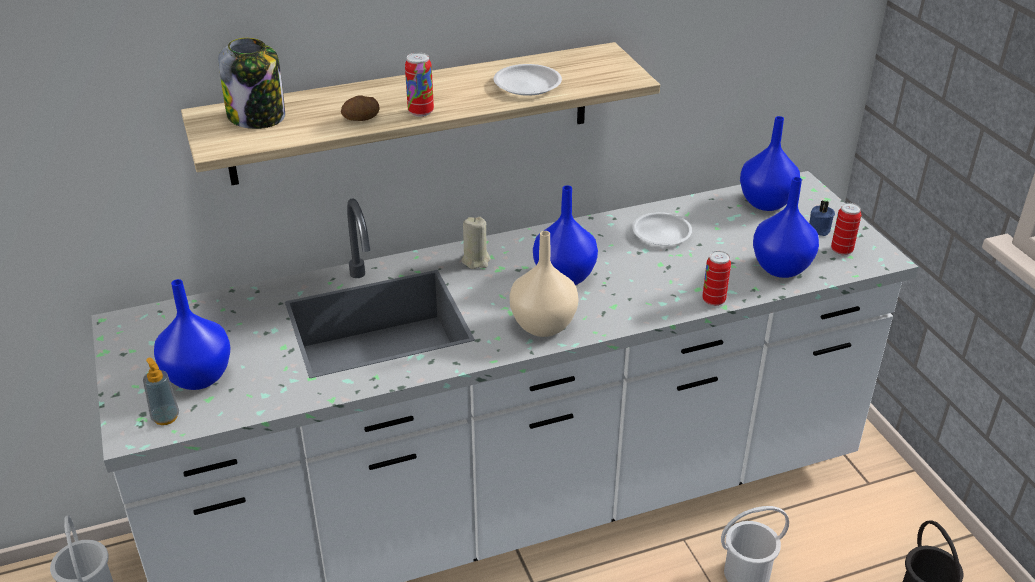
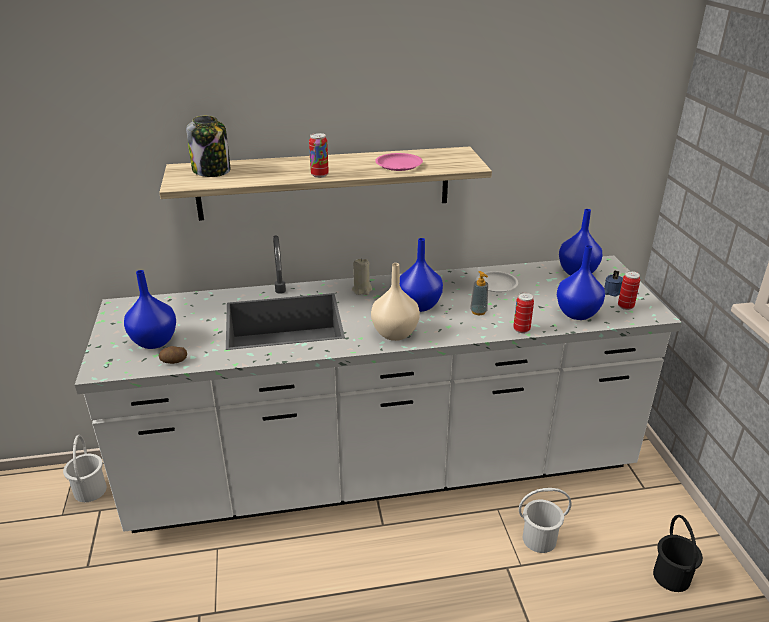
camera: 10 degrees right, 5 degrees down
soap dispenser [143,358,179,425] -> soap dispenser moved to [470,271,488,315]
potato [341,95,379,121] -> potato moved to [159,346,187,364]
white plate [494,64,562,96] -> pink plate [375,153,423,171]

